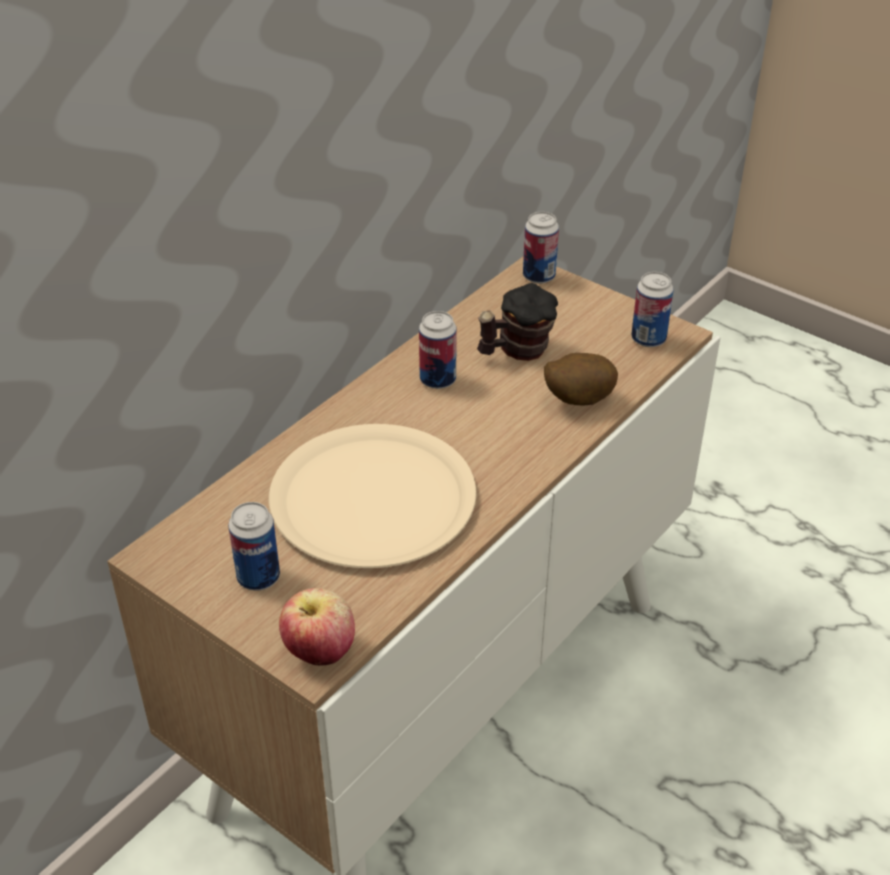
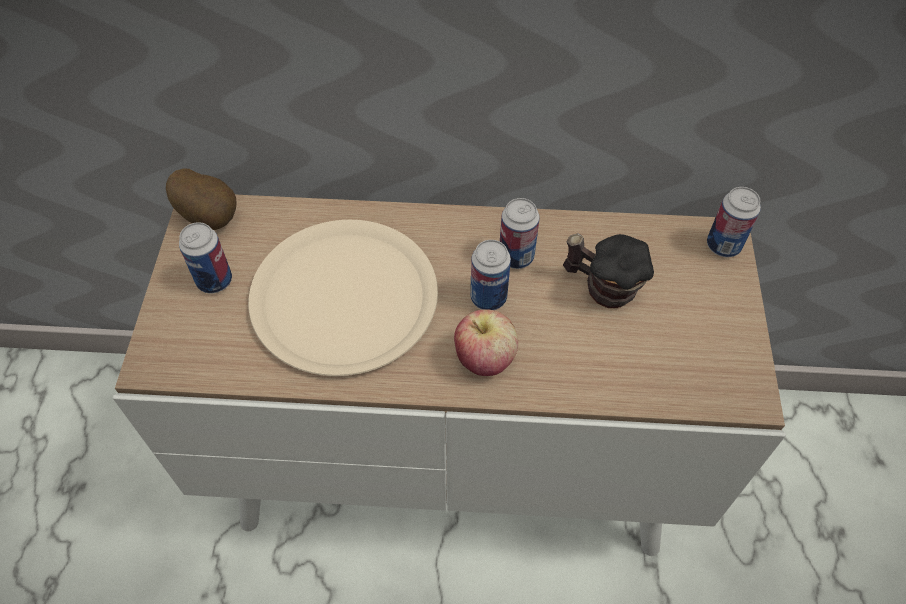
camera: 55 degrees right, 15 degrees up
apple [279,588,355,666] -> apple moved to [454,309,518,376]
potato [544,353,618,406] -> potato moved to [166,168,237,230]
can [631,272,673,347] -> can moved to [470,240,511,310]

